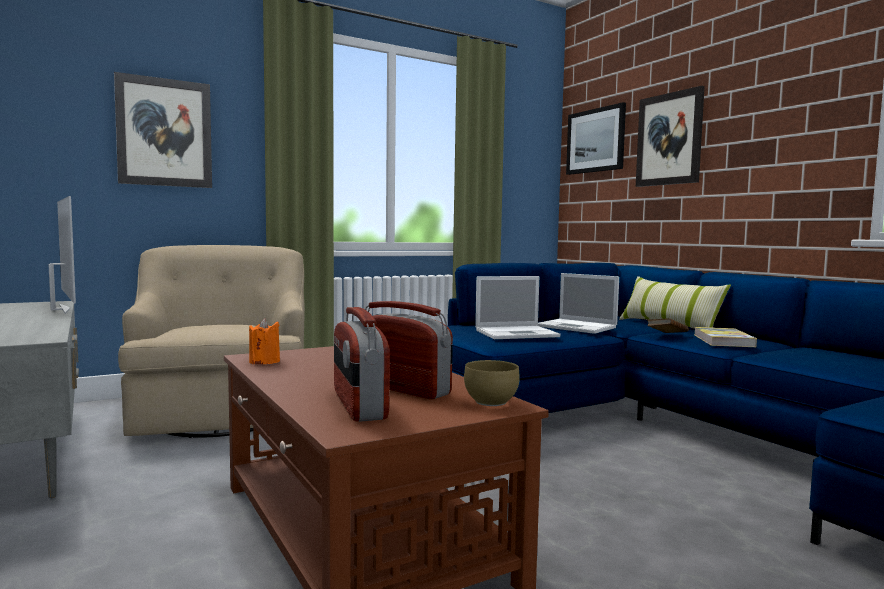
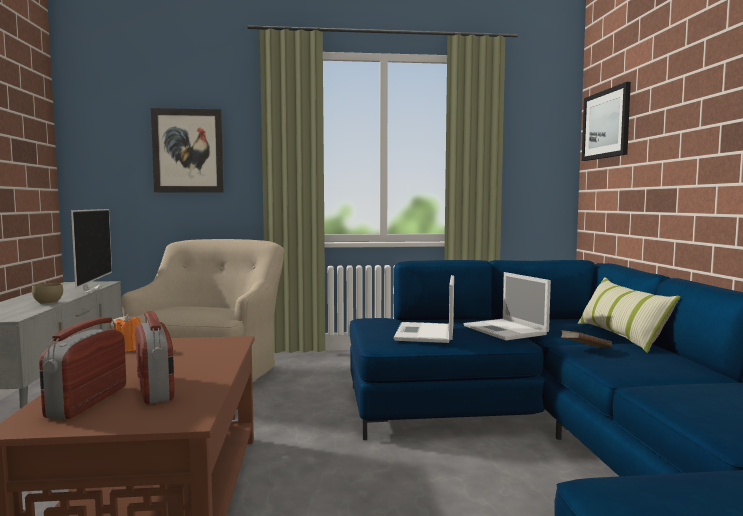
camera: 25 degrees right, 0 degrees up
brown bowl [464,360,520,406] -> brown bowl moved to [32,283,63,304]
laptop [475,276,561,339] -> laptop turned 90 degrees clockwise [394,275,454,343]
picture [636,86,705,187] -> none
book [694,327,757,347] -> none

